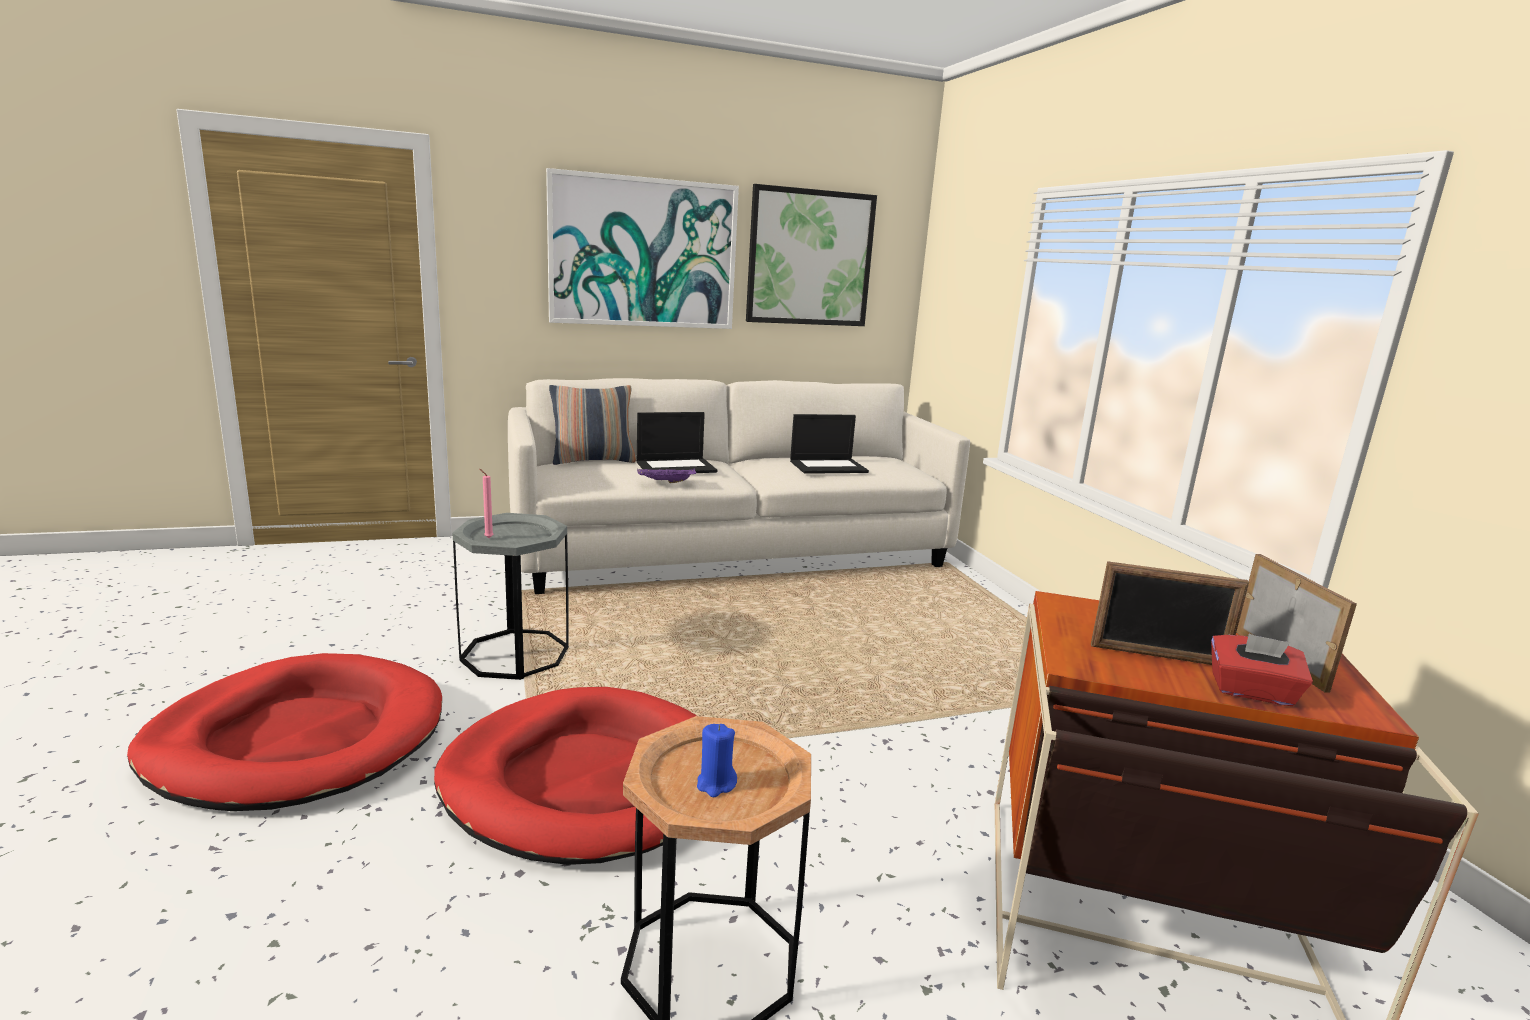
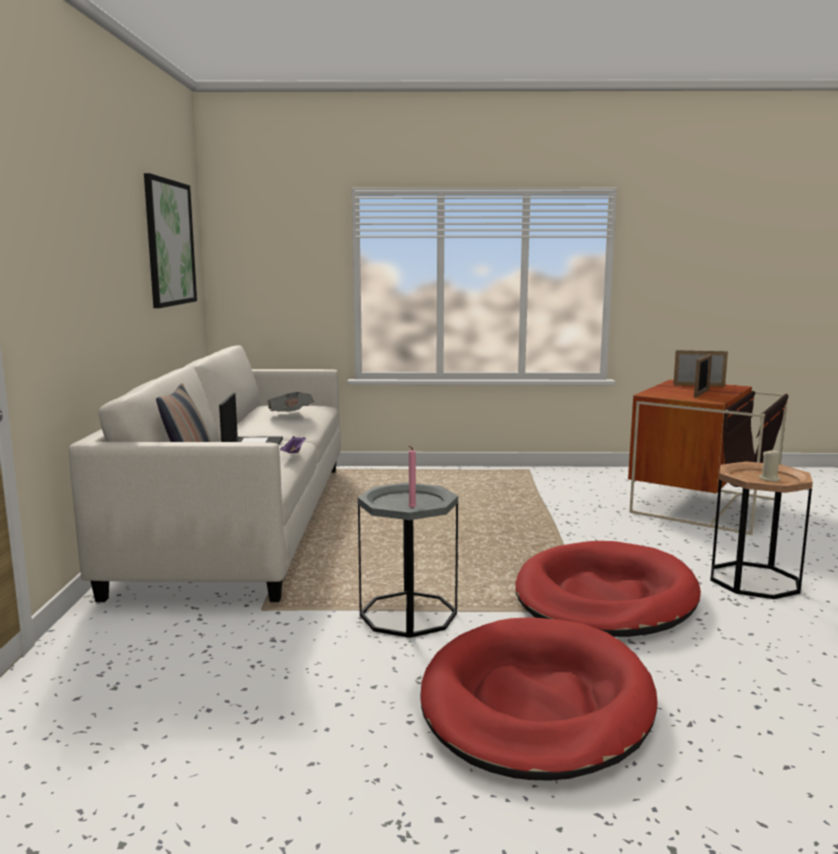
camera: 70 degrees left, 5 degrees down
picture [546,168,739,329] -> none
blue candle [697,724,737,797] -> beige candle [759,449,781,482]
laptop [790,414,869,474] -> newspaper [267,392,314,412]
red tissue box [1211,634,1313,706] -> none

